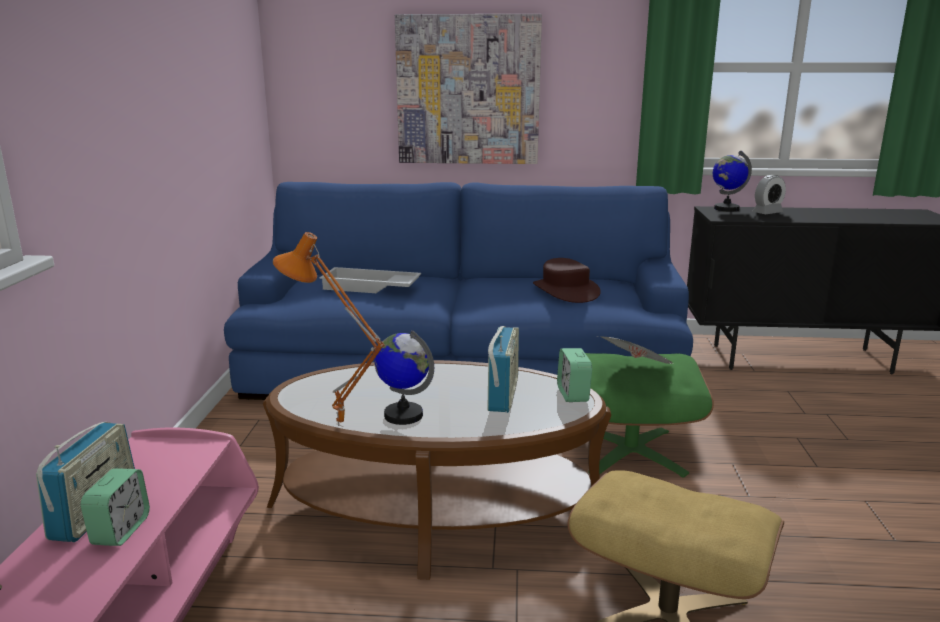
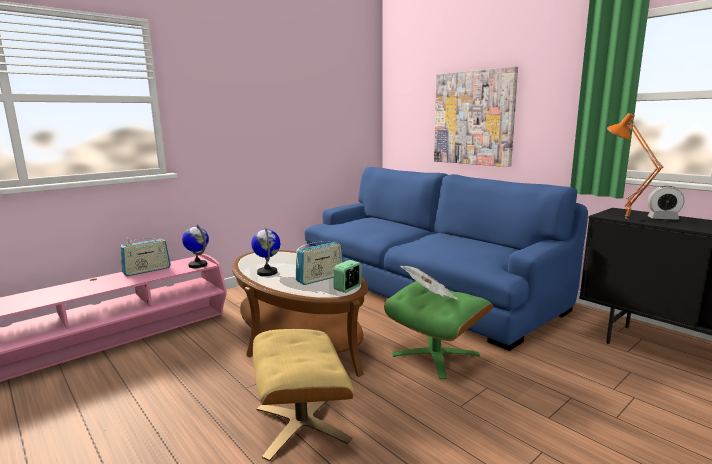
camera: 45 degrees right, 5 degrees down
alarm clock [81,469,150,546] -> none
orange table lamp [273,232,385,427] -> orange table lamp moved to [607,113,663,219]
white tray [319,267,421,293] -> none
brown hat [533,258,601,303] -> none
globe [713,151,752,212] -> globe moved to [182,225,209,268]

